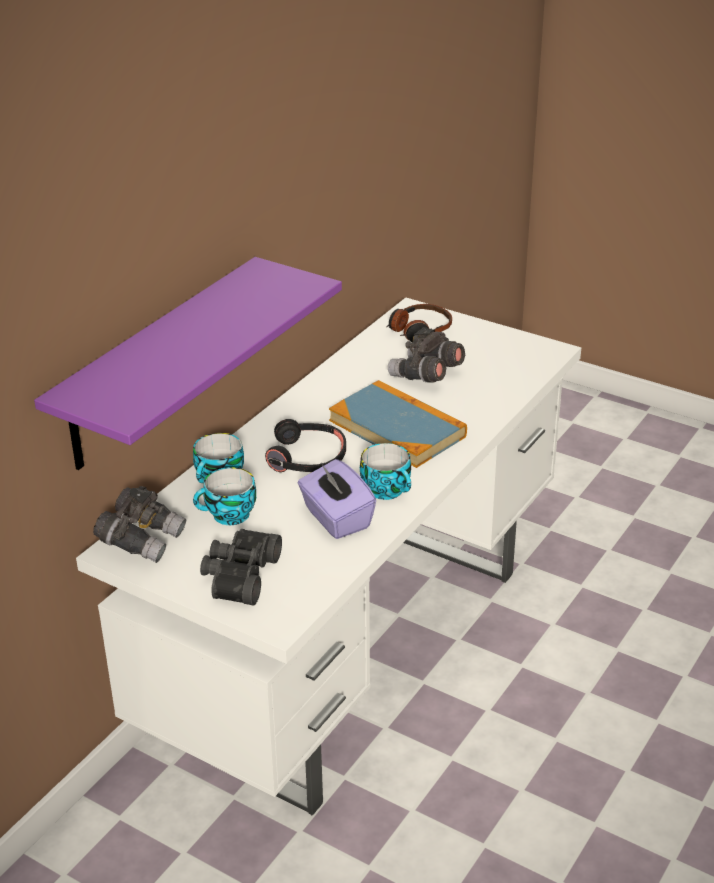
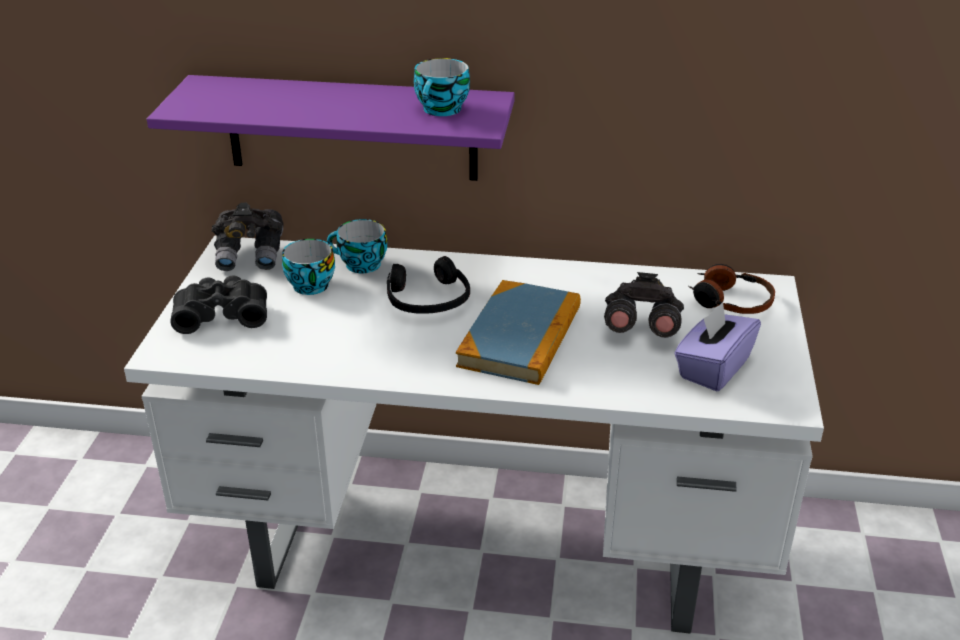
camera: 65 degrees right, 0 degrees up
purple tissue box [298,459,376,539] -> purple tissue box moved to [674,302,761,391]
cup [360,443,411,500] -> cup moved to [414,58,470,116]

